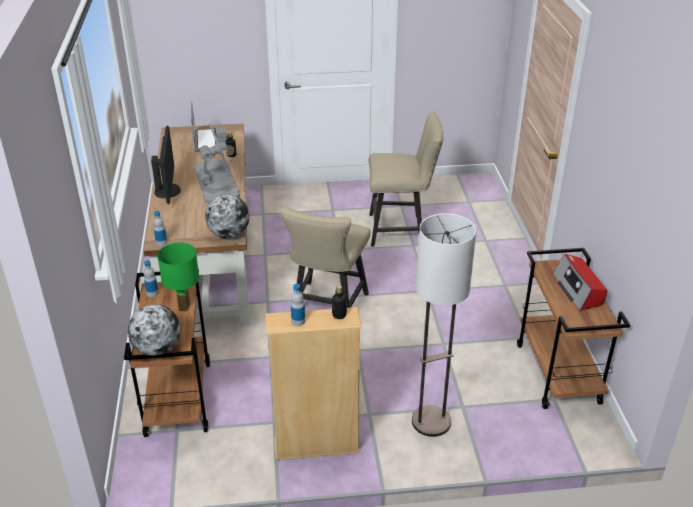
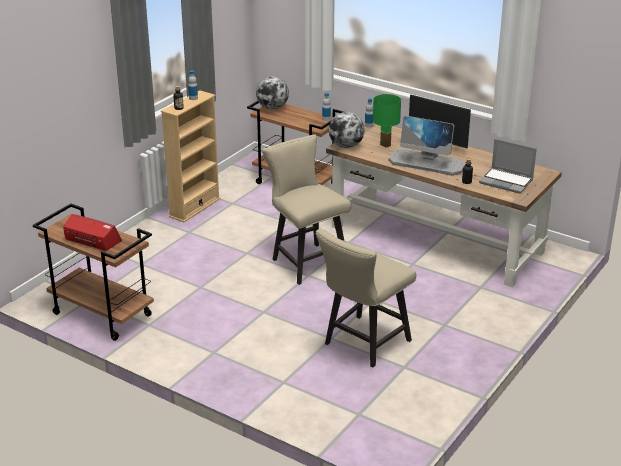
camera: 130 degrees right, 5 degrees down
green table lamp [157,242,199,311] -> green table lamp moved to [373,94,401,148]
floor lamp [412,213,476,437] -> none

